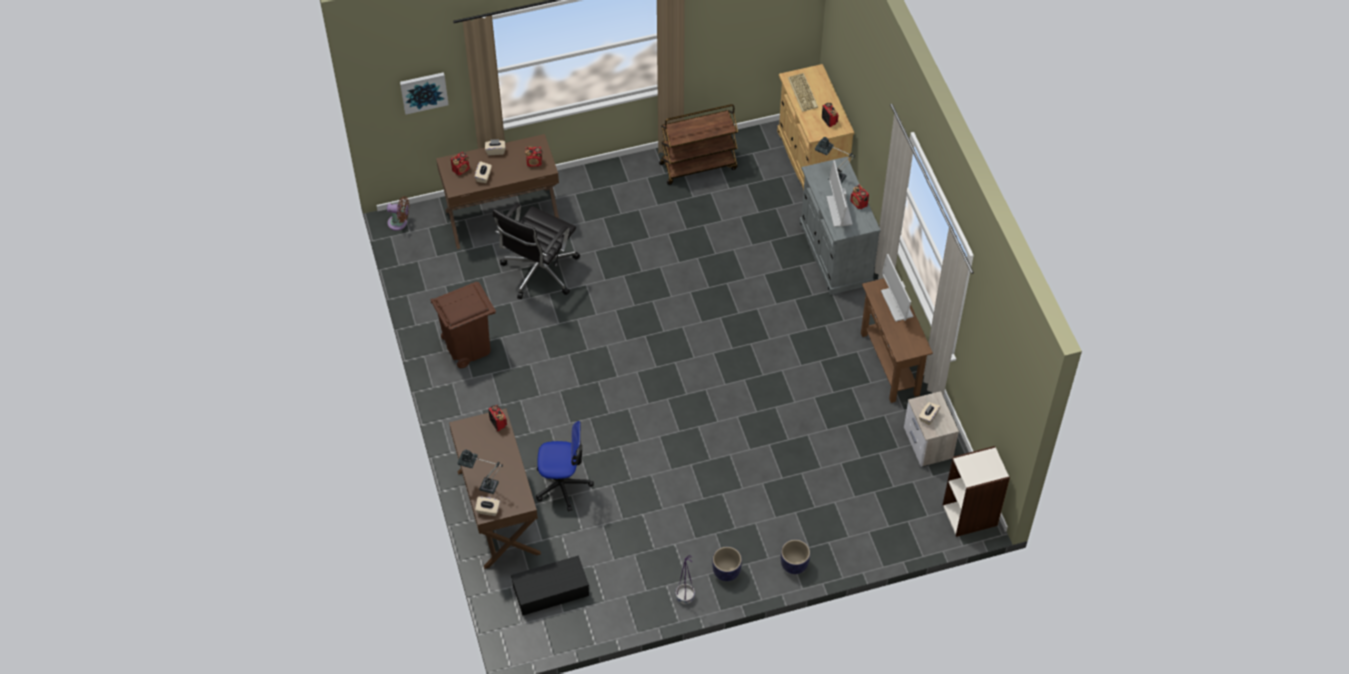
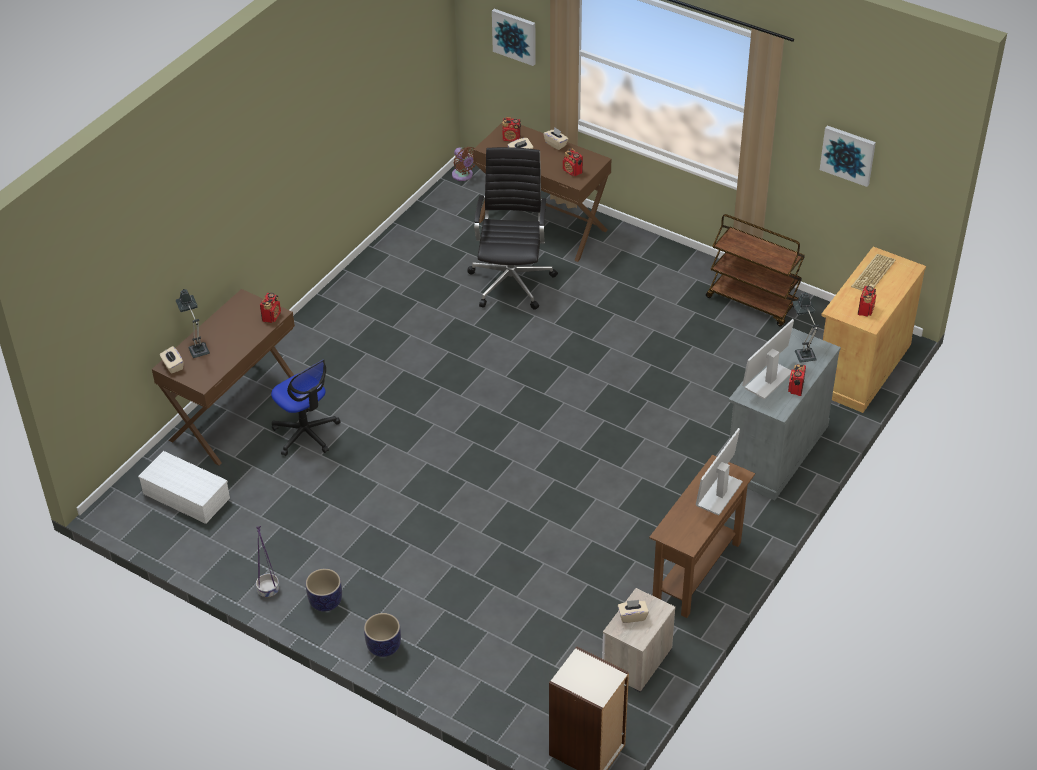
camera: 50 degrees right, 10 degrees down
brown trash can [430,282,496,368] -> none
black office chair [493,203,580,299] -> black office chair turned 105 degrees clockwise [467,147,558,310]
black storage box [511,555,589,615] -> white storage box [138,451,230,524]
none -> picture [820,125,876,187]

